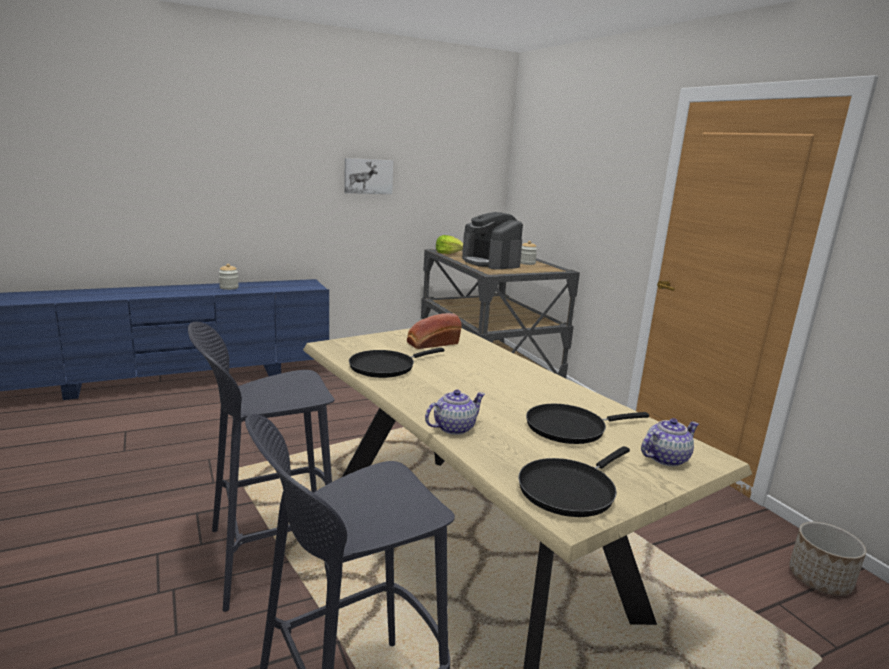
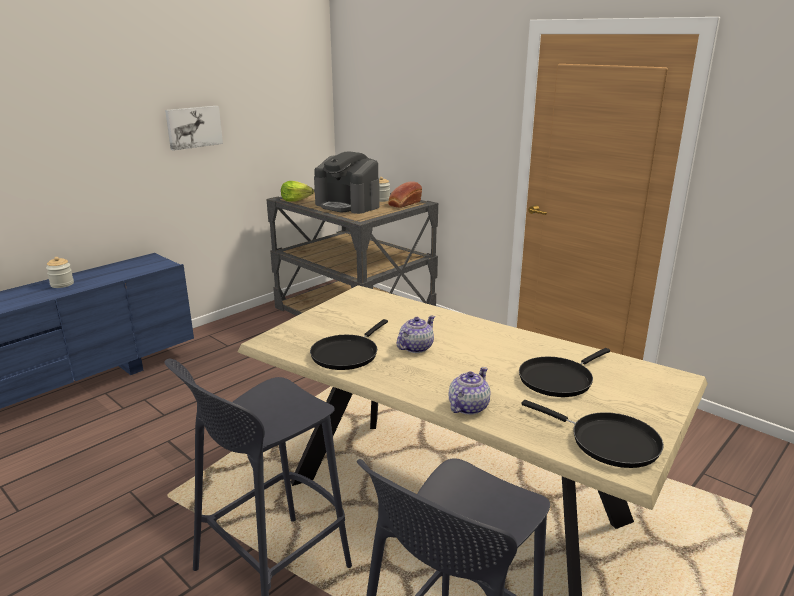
camera: 20 degrees left, 5 degrees up
bread [407,313,462,349] -> bread moved to [388,181,422,208]
black frying pan [518,446,630,517] -> black frying pan turned 75 degrees counterclockwise [521,400,664,468]
teapot [641,418,699,467] -> teapot moved to [397,316,435,353]
planter [789,522,867,596] -> none

